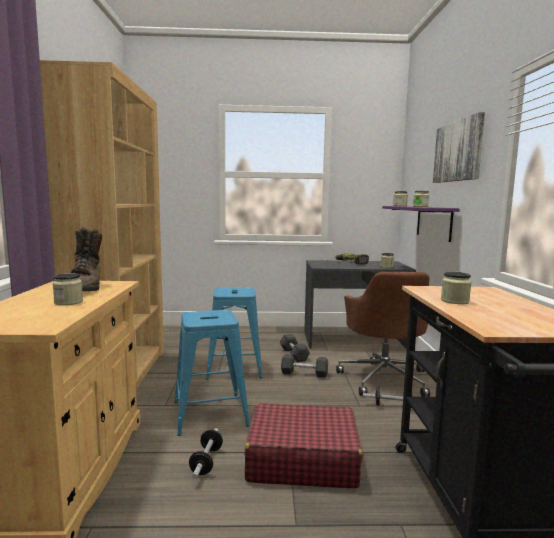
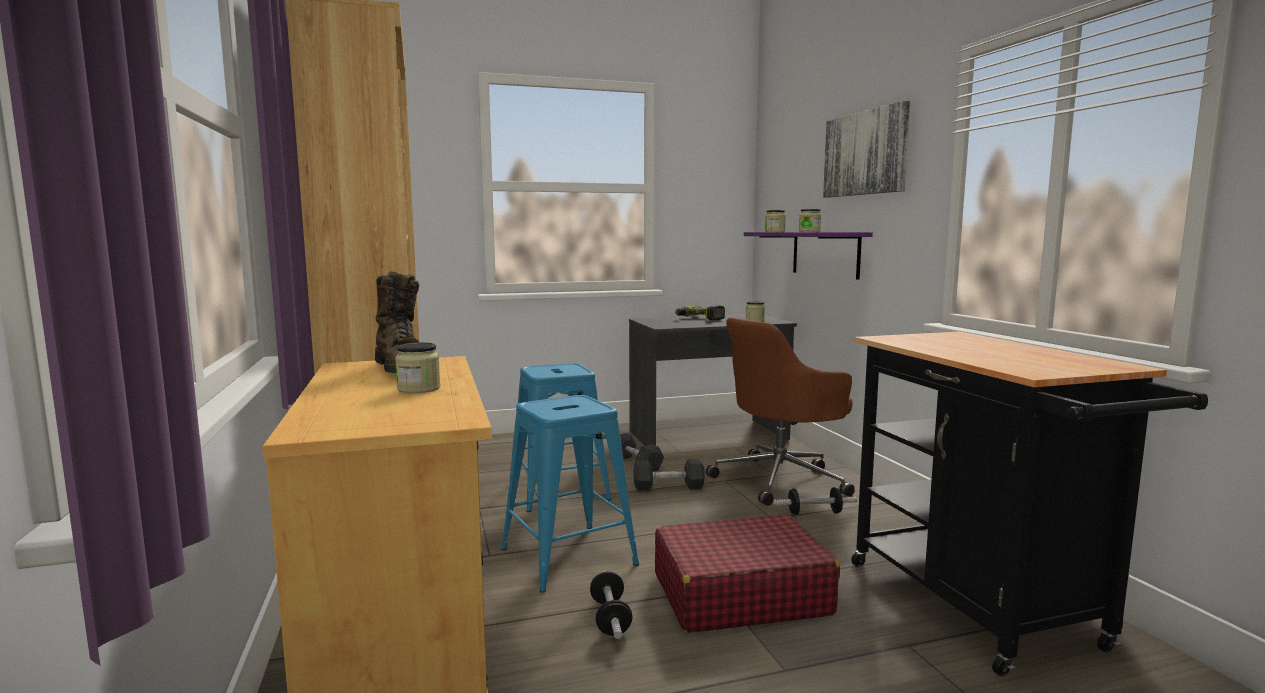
camera: 15 degrees left, 0 degrees up
brown office chair [336,272,430,397] -> brown office chair turned 75 degrees clockwise [706,317,855,506]
jar [441,272,471,304] -> none

